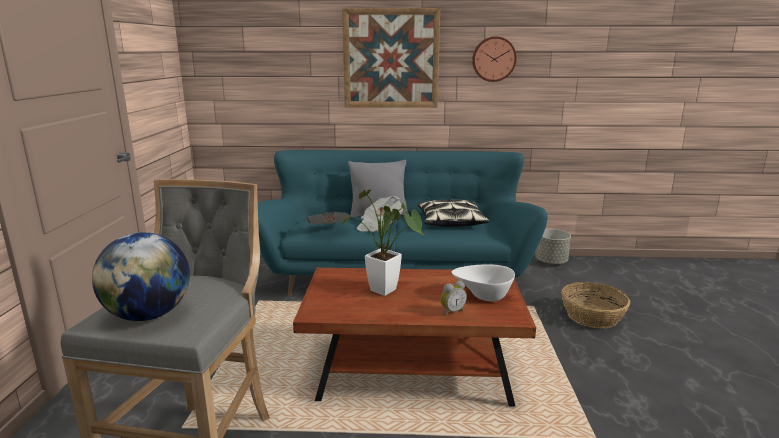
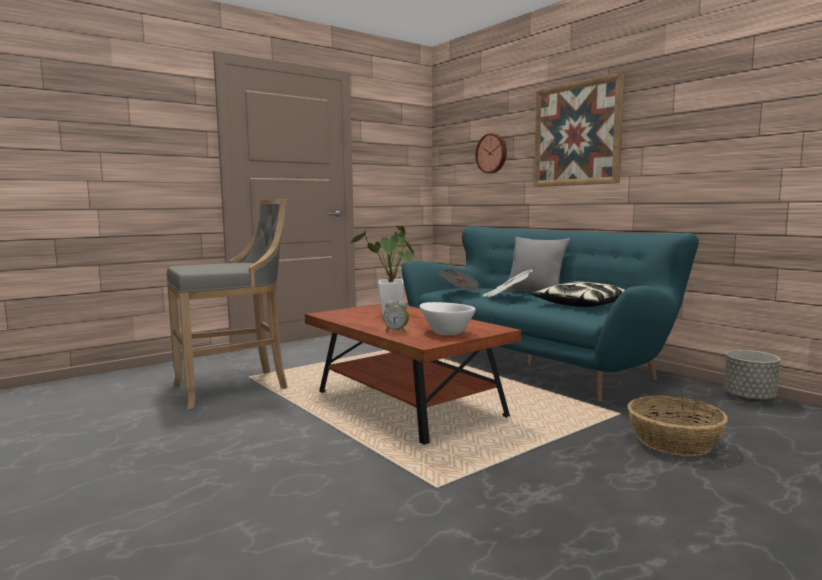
camera: 50 degrees right, 10 degrees down
globe [92,232,190,321] -> none
wall clock [472,36,517,82] -> wall clock moved to [475,133,507,174]

